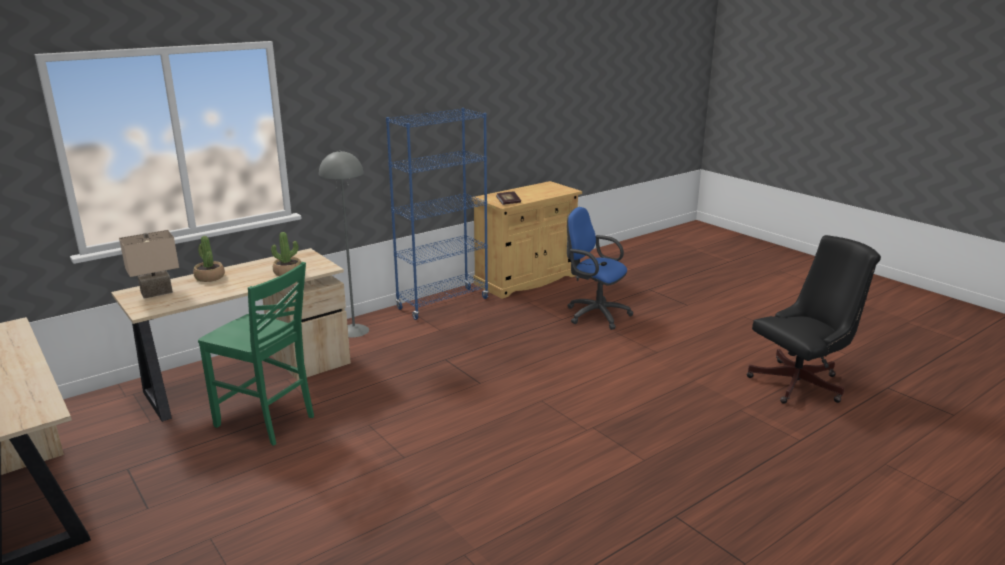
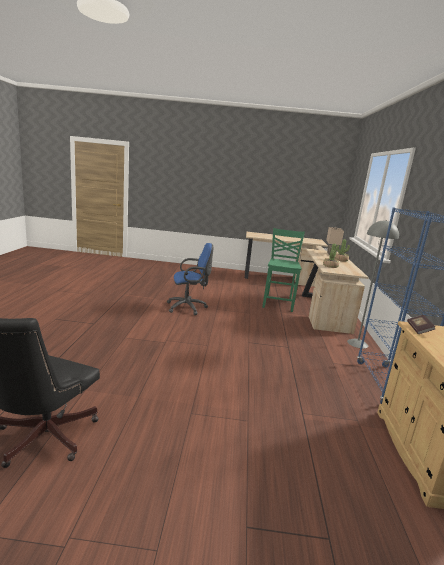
camera: 130 degrees right, 5 degrees down
green chair [198,262,314,446] -> green chair turned 120 degrees clockwise [262,228,305,312]
blue office chair [567,207,634,330] -> blue office chair moved to [167,243,213,315]

